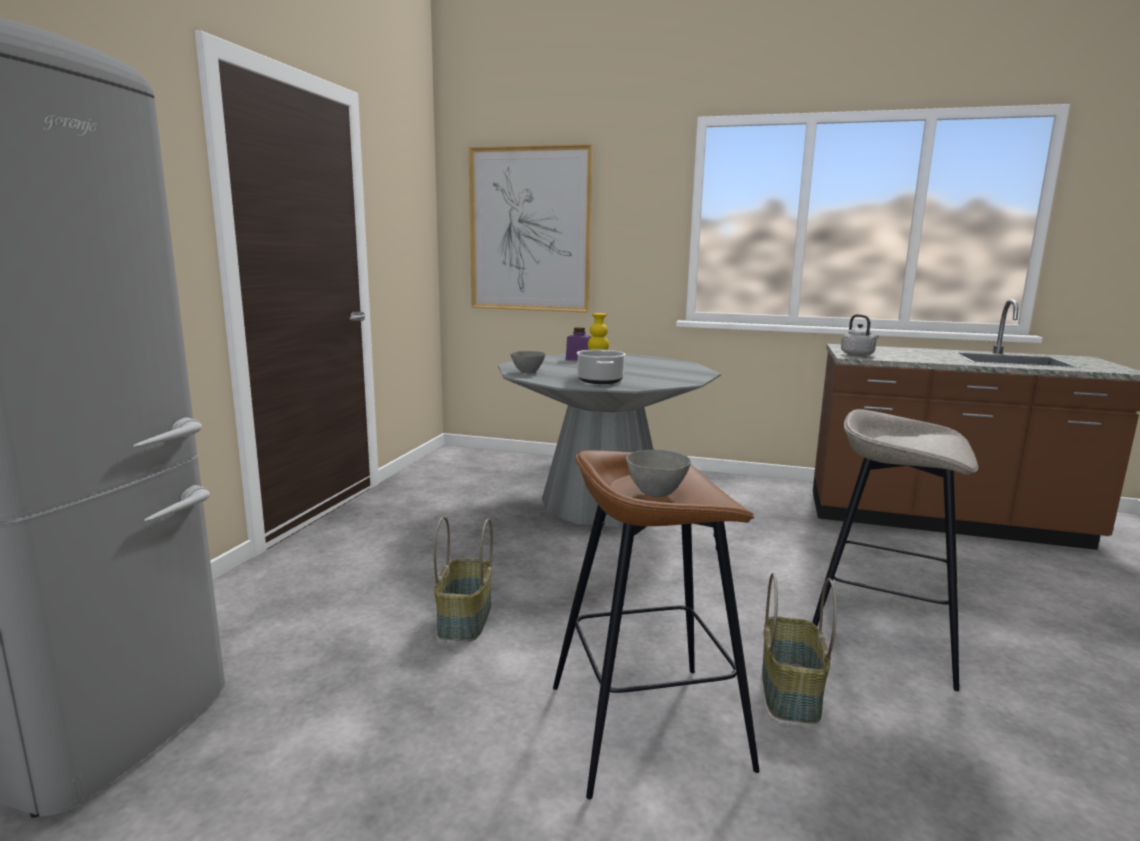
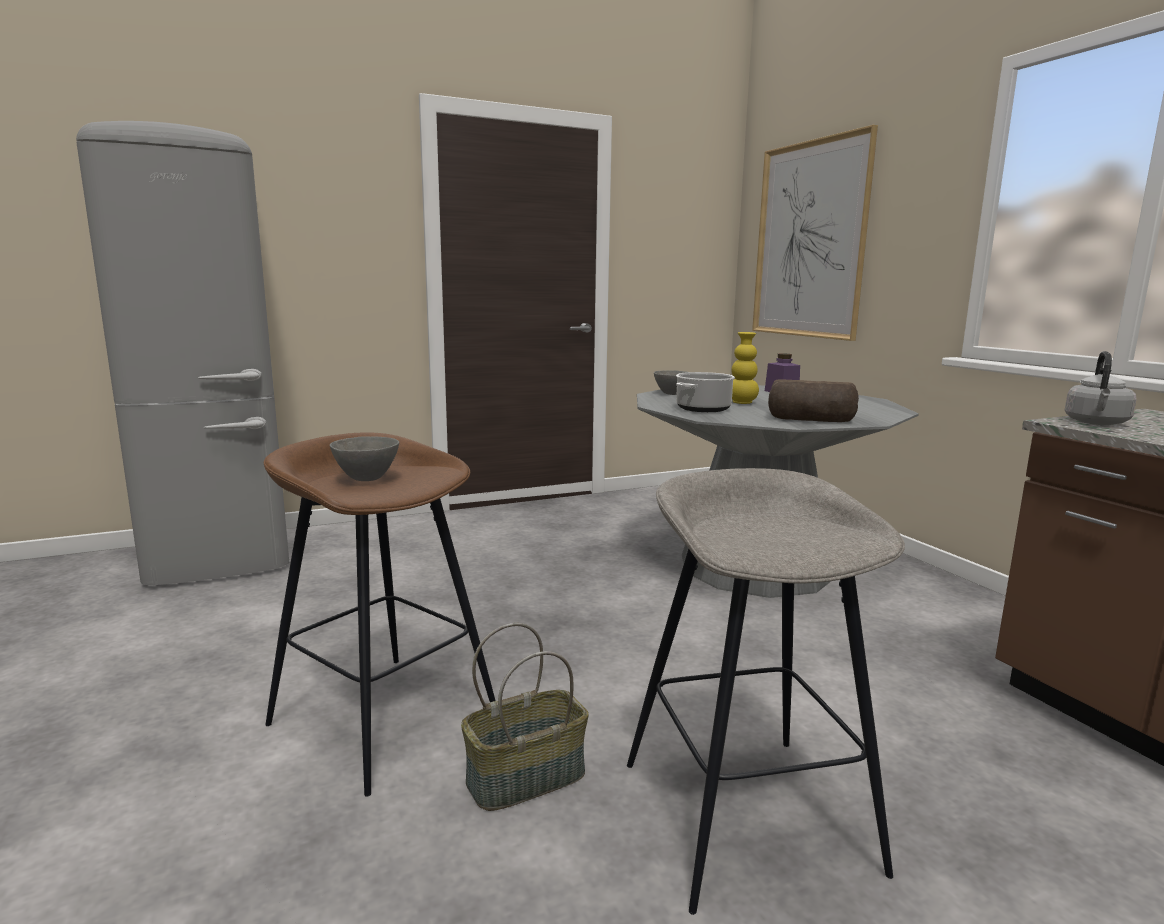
camera: 50 degrees right, 0 degrees up
basket [434,517,493,641] -> none
none -> bread [768,379,859,422]

